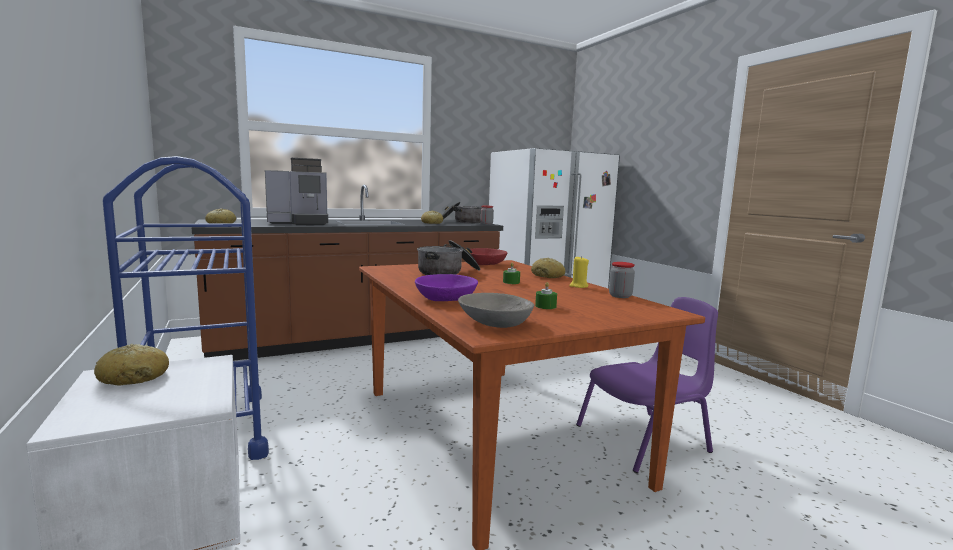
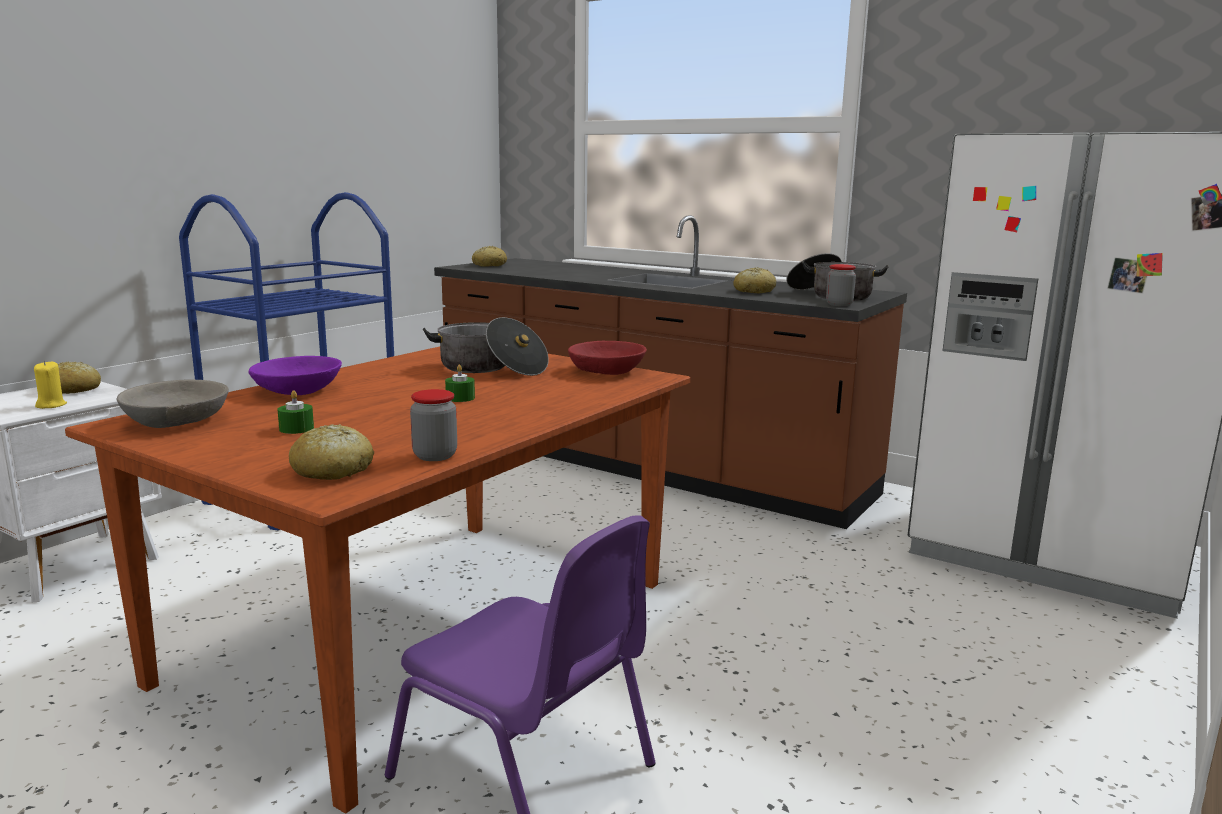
camera: 60 degrees right, 5 degrees up
coffee machine [265,158,328,225] -> none
bread [531,258,565,278] -> bread moved to [289,424,374,480]
yellow candle [569,256,589,288] -> yellow candle moved to [34,361,67,409]

